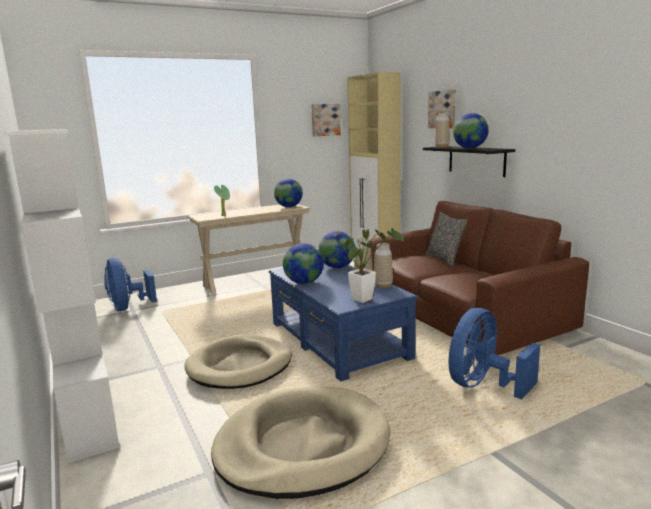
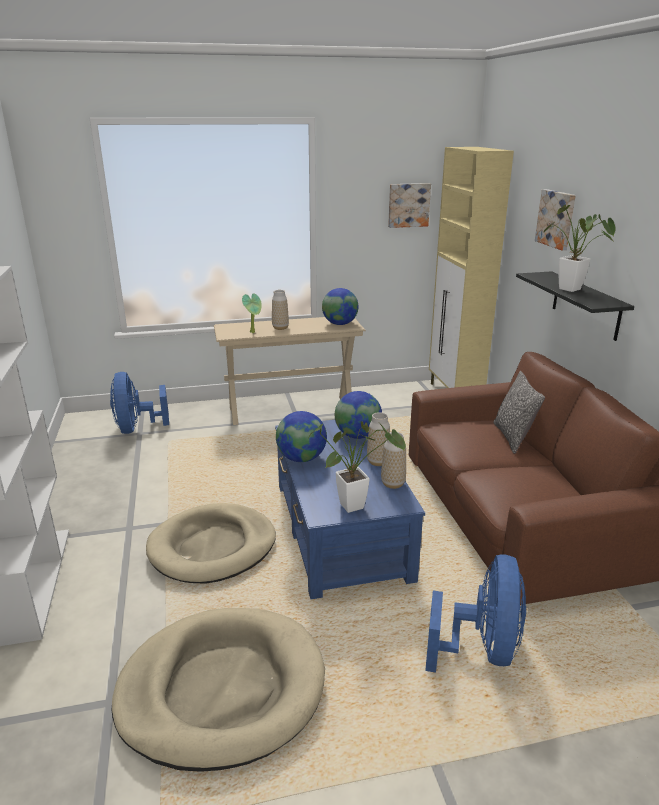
camera: 15 degrees right, 10 degrees up
vase [435,113,450,147] -> vase moved to [272,290,289,330]
blue fan [449,308,540,399] -> blue fan turned 135 degrees clockwise [425,554,526,673]
globe [453,113,489,148] -> potted plant [544,205,616,292]

